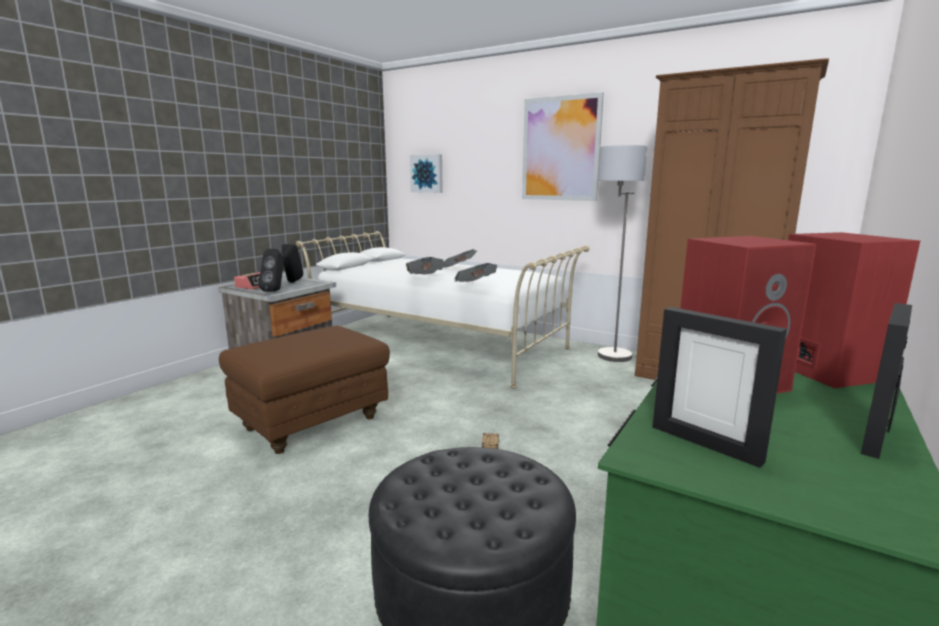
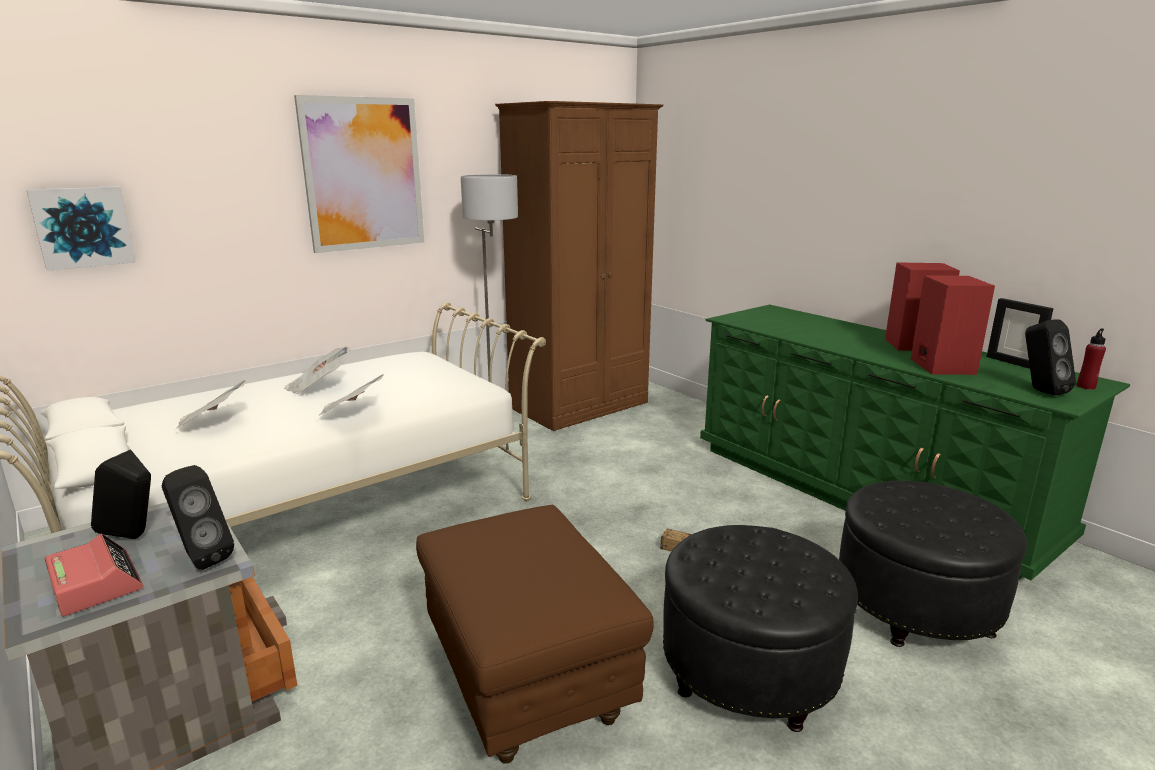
camera: 70 degrees left, 5 degrees up
newspaper [455,263,498,282] -> newspaper moved to [176,380,246,429]
picture frame [653,307,787,468] -> black speaker [1025,320,1076,395]
none -> black ottoman [663,525,858,732]
none -> red bottle [1077,329,1106,390]

